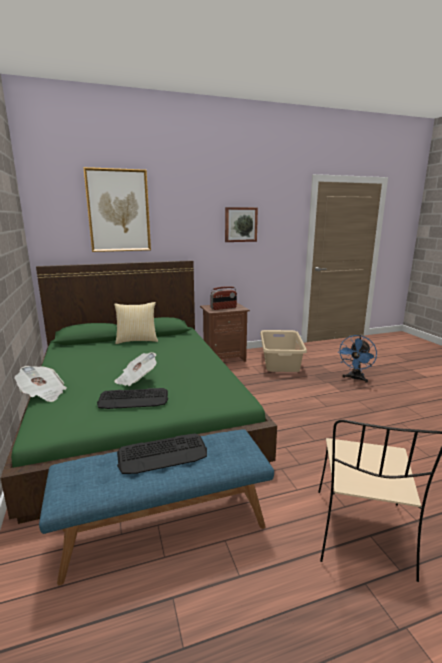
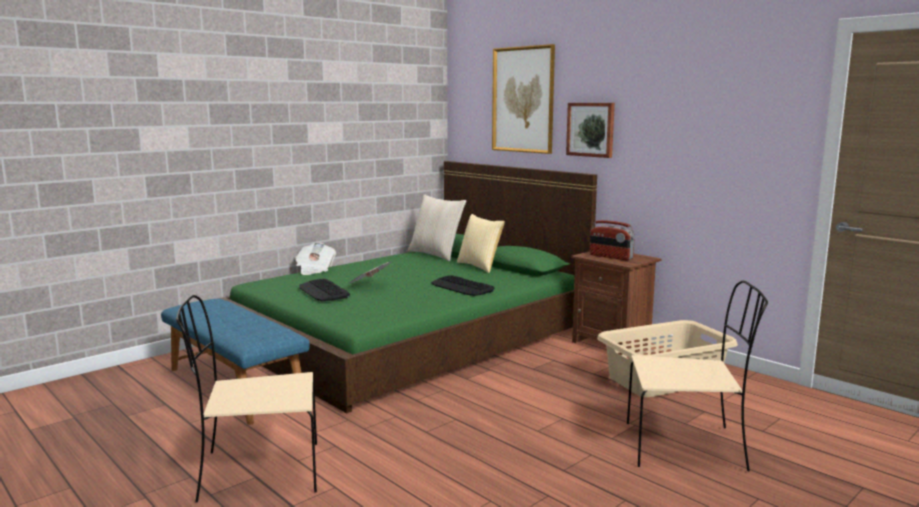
camera: 65 degrees right, 5 degrees down
keyboard [117,433,207,474] -> keyboard moved to [431,275,494,296]
picture [225,207,258,242] -> picture moved to [566,103,615,158]
blue fan [338,335,377,383] -> beige chair [627,281,768,471]
none -> beige pillow [408,194,466,261]

